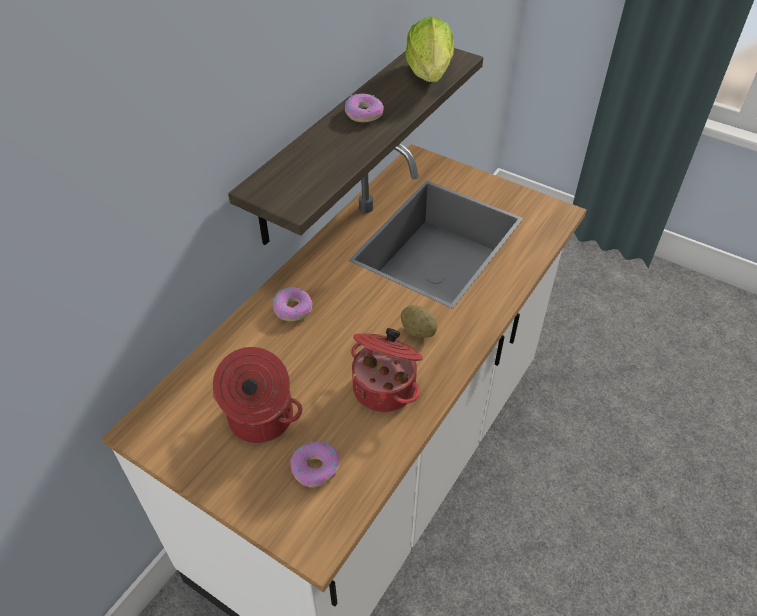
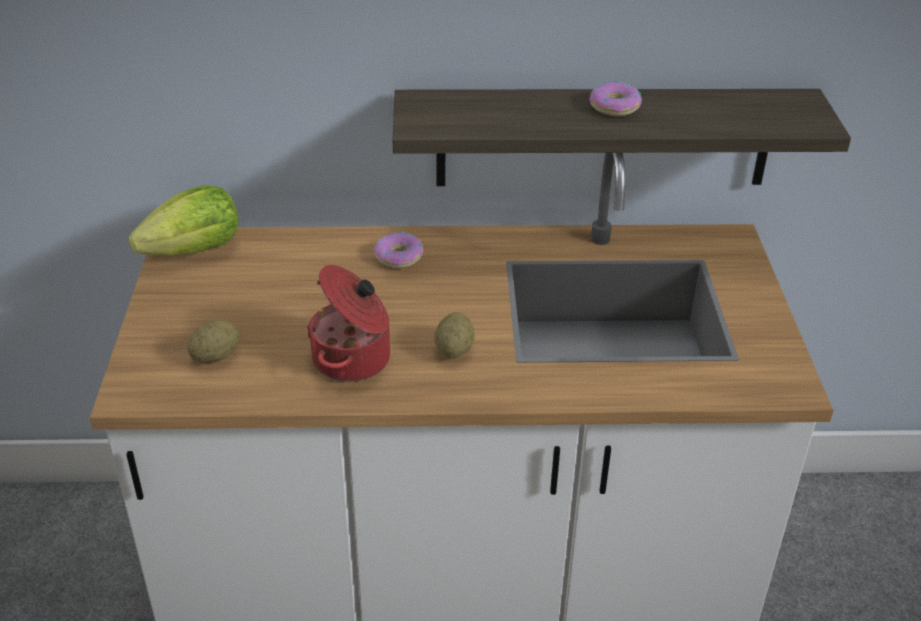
camera: 55 degrees right, 10 degrees down
cooking pot [213,347,302,443] -> none
donut [290,441,340,487] -> potato [187,320,239,363]
lettuce [405,16,454,82] -> lettuce moved to [129,185,238,256]

